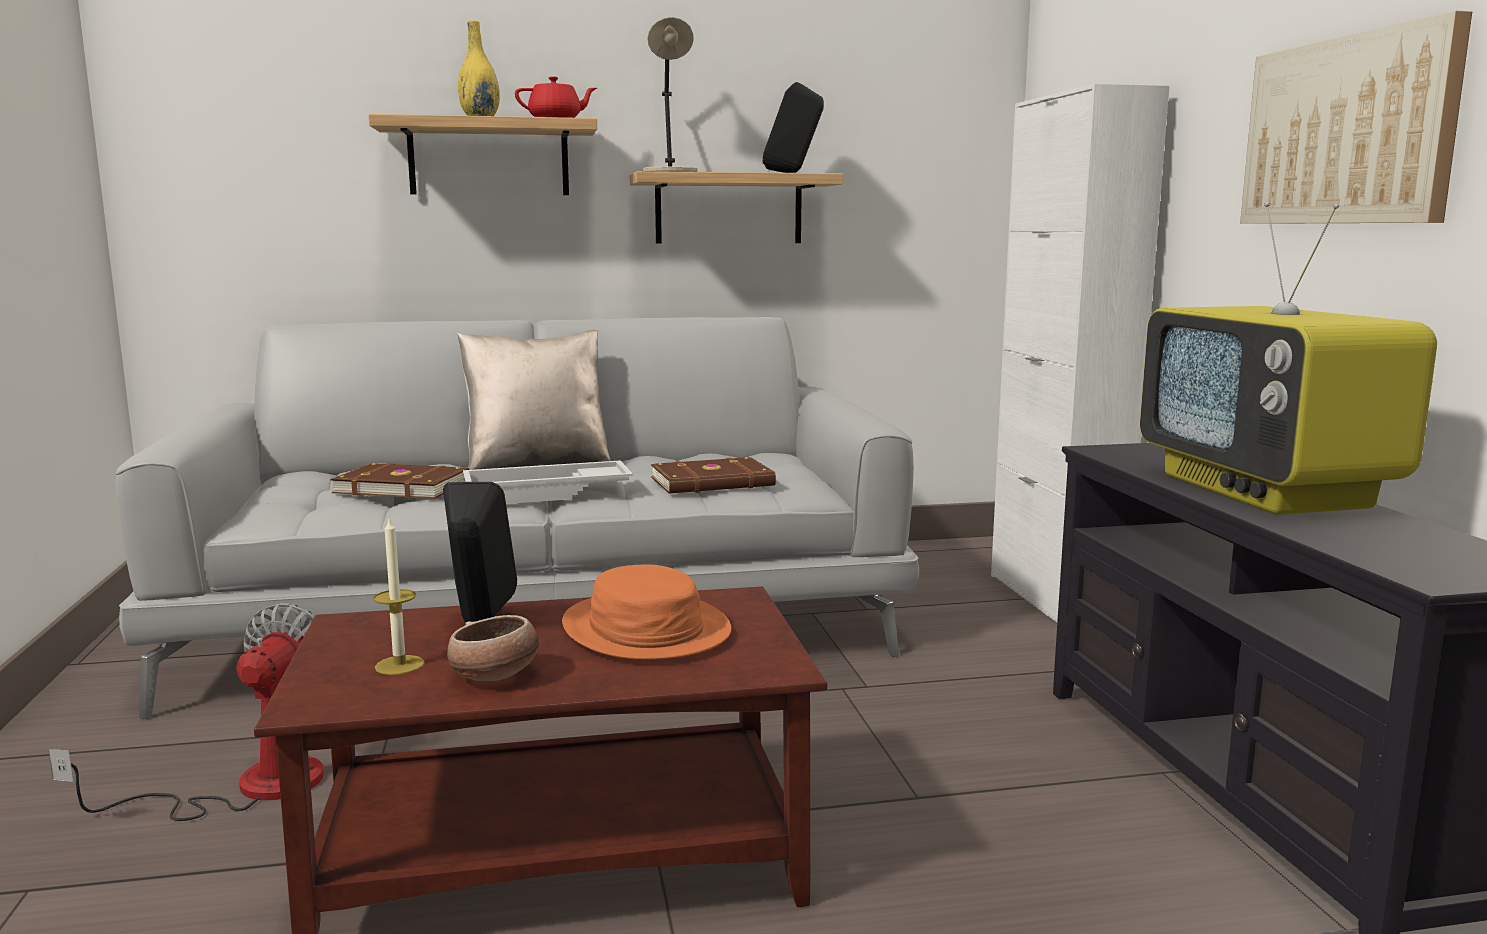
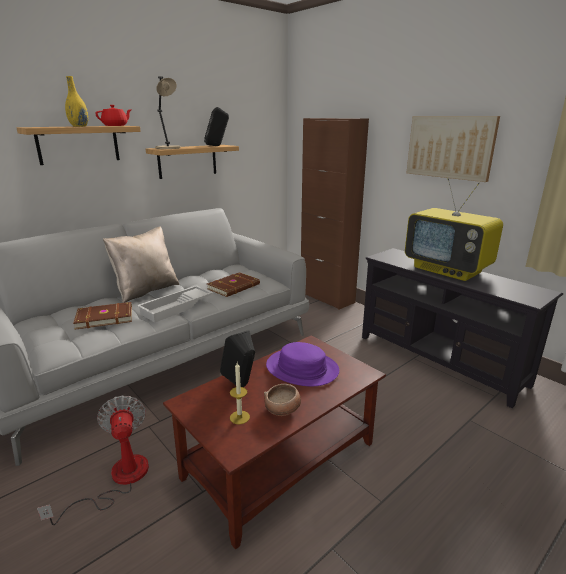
camera: 30 degrees left, 10 degrees up
orange hat [562,564,732,660] -> purple hat [266,342,339,386]
white cabinet [991,84,1169,623] -> brown cabinet [301,118,369,309]

